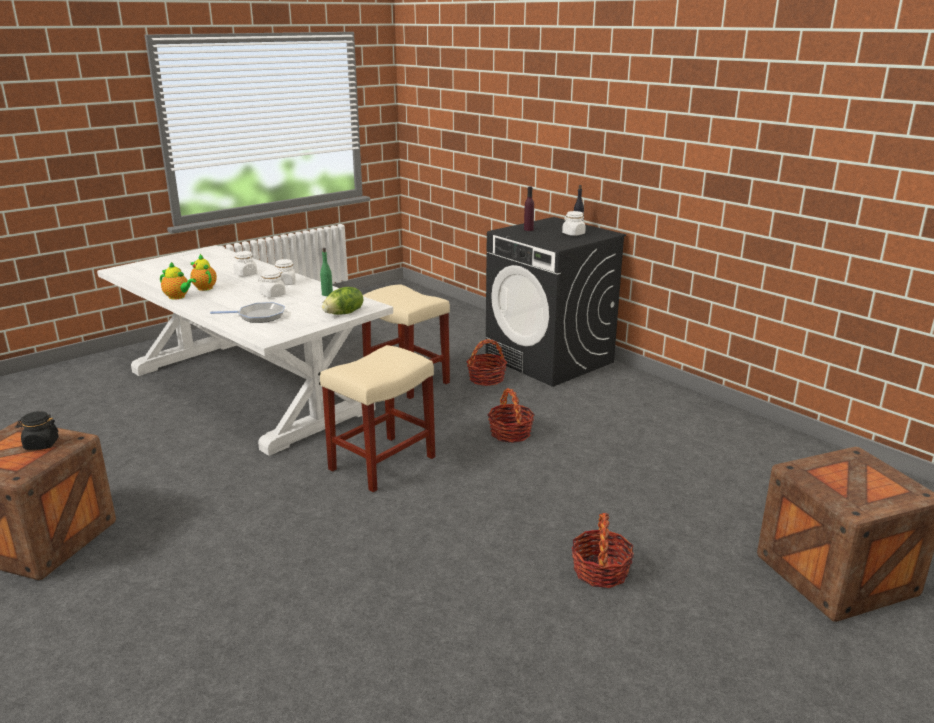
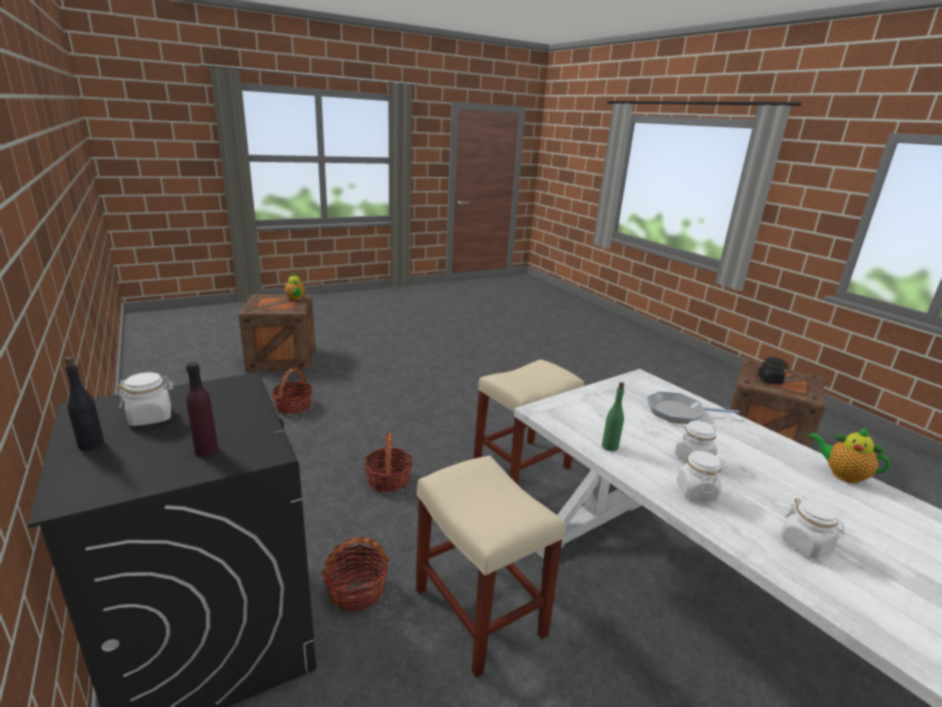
camera: 170 degrees left, 0 degrees up
teapot [190,254,217,291] -> teapot moved to [285,272,305,300]
lettuce [322,287,363,315] -> none
basket [572,513,634,588] -> basket moved to [271,368,313,414]

